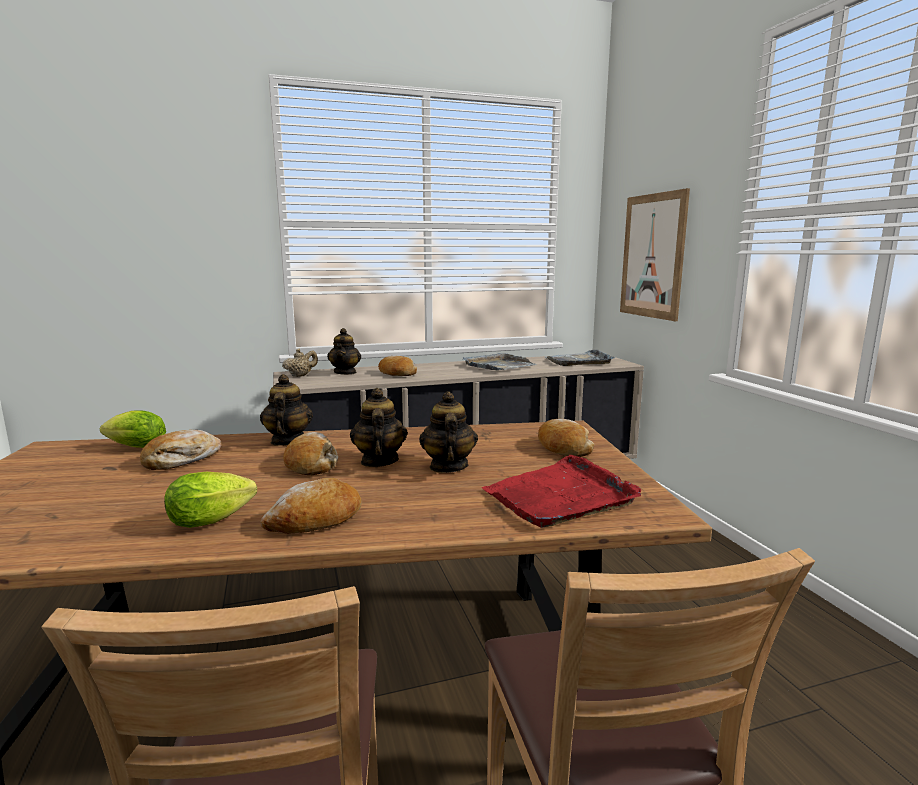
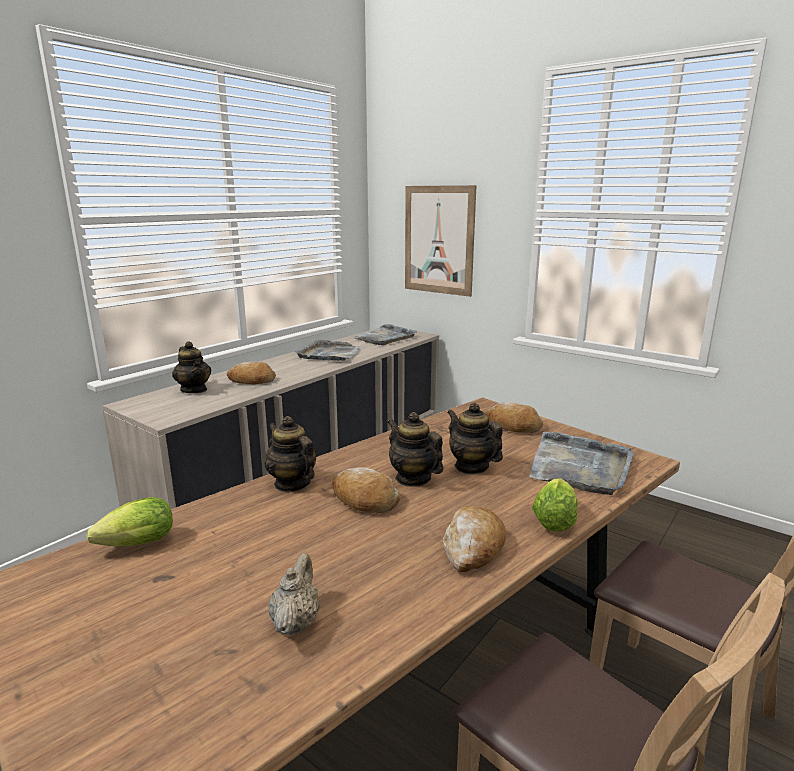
camera: 35 degrees left, 5 degrees up
bread [140,430,222,470] -> none
lettuce [164,472,257,528] -> lettuce moved to [532,478,578,531]
beige teapot [282,349,318,377] -> beige teapot moved to [268,553,320,635]
red tray [481,455,641,528] -> grey tray [529,432,634,495]

